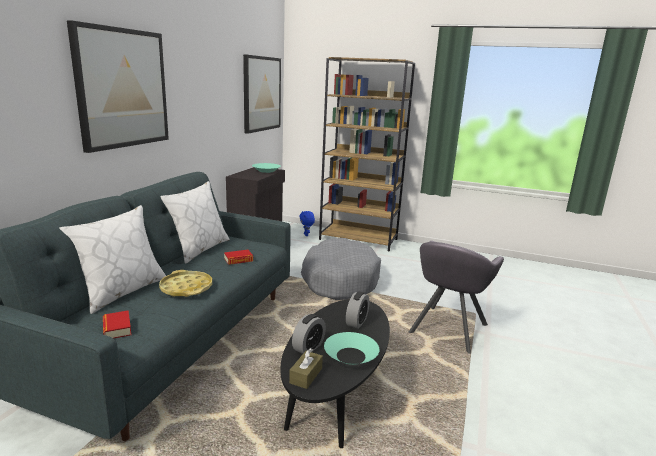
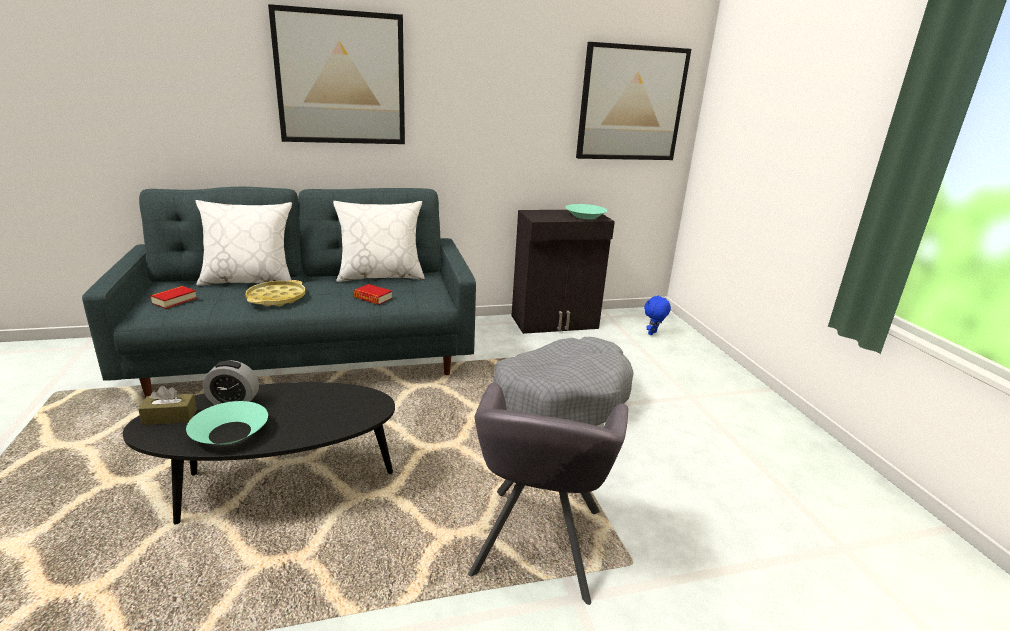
camera: 55 degrees right, 5 degrees up
brown bookcase [319,57,415,252] -> none
alarm clock [346,292,369,329] -> none
grey armchair [408,241,504,354] -> grey armchair turned 75 degrees counterclockwise [468,383,628,605]

